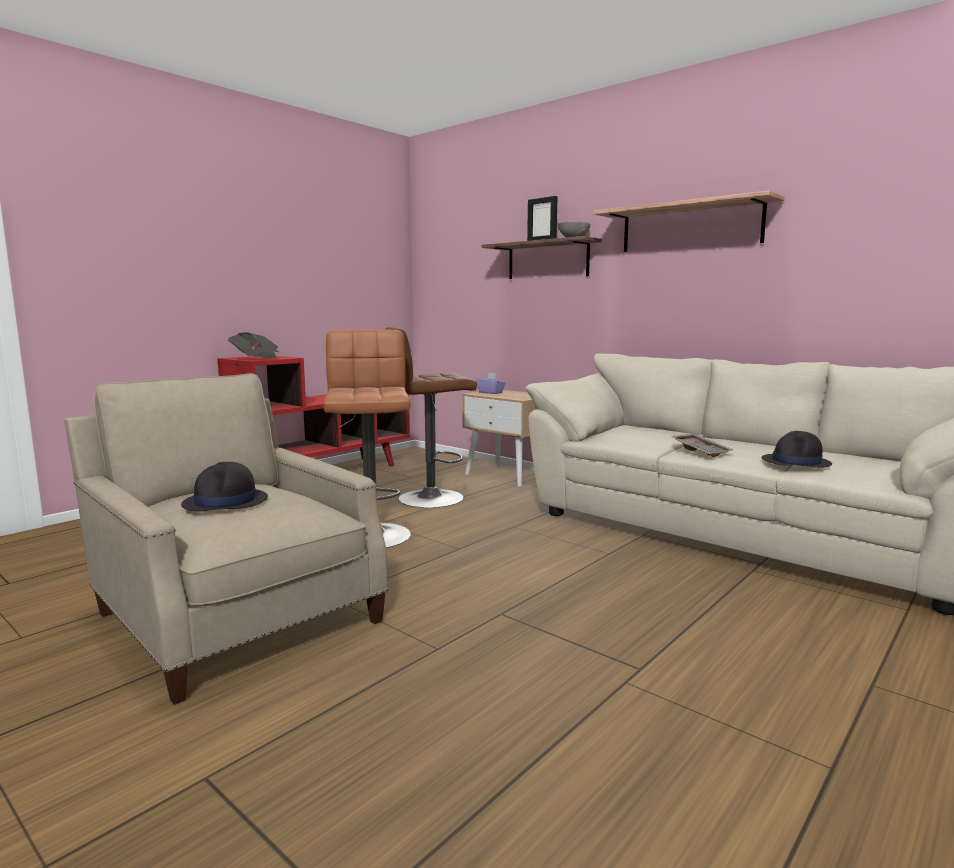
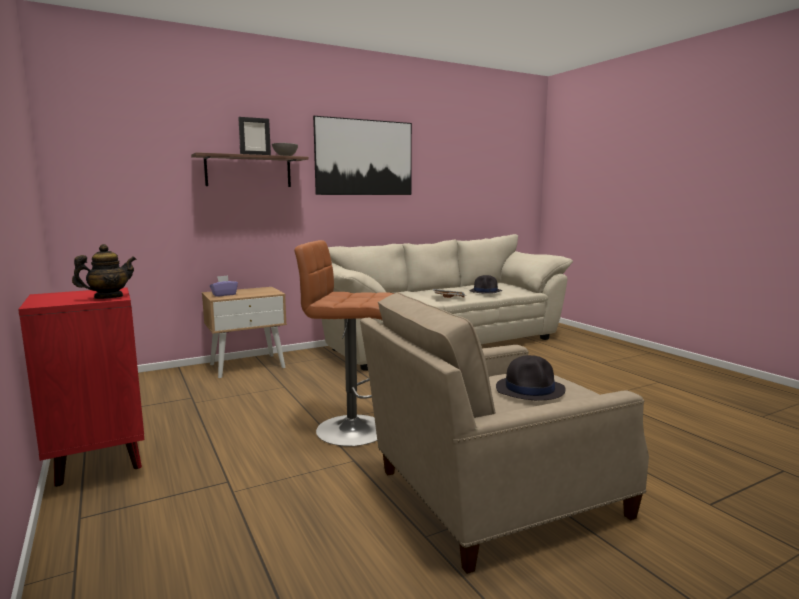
camera: 70 degrees left, 0 degrees up
newspaper [228,332,279,358] -> teapot [72,244,137,299]
brown stool [385,327,477,508] -> none
shelf [593,190,784,252] -> picture [313,116,412,195]

